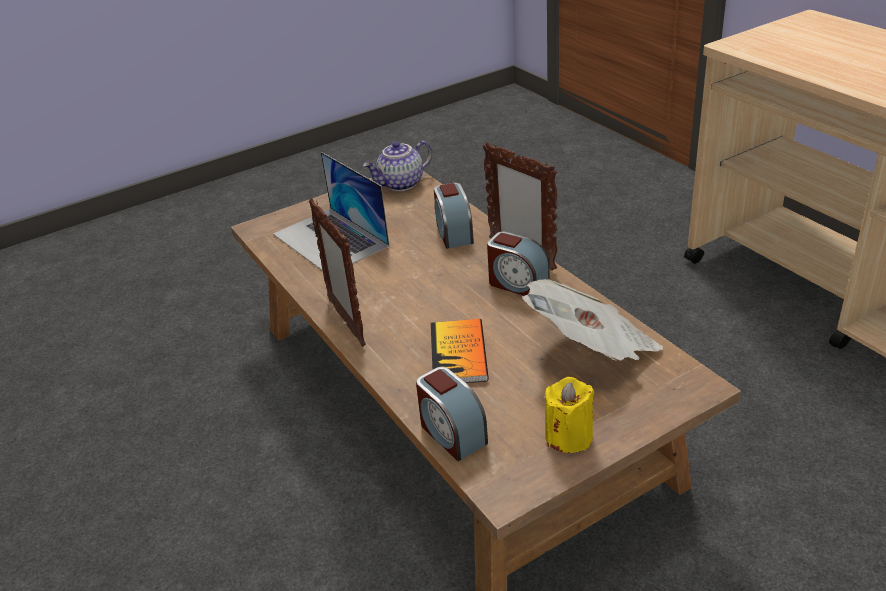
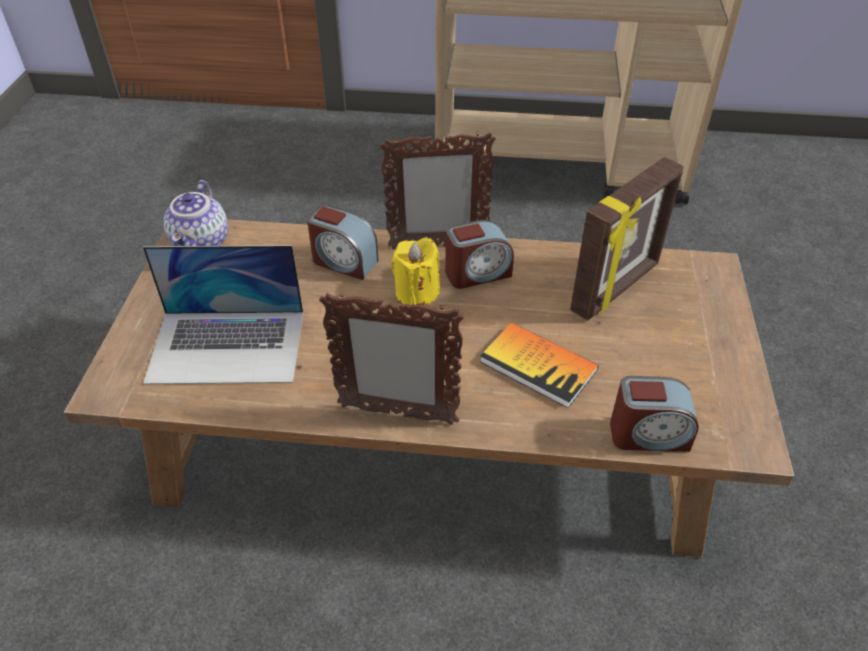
camera: 55 degrees left, 10 degrees up
newspaper [522,279,663,361] -> picture frame [570,157,684,321]
yellow candle [545,377,594,453] -> yellow candle moved to [391,238,440,305]

